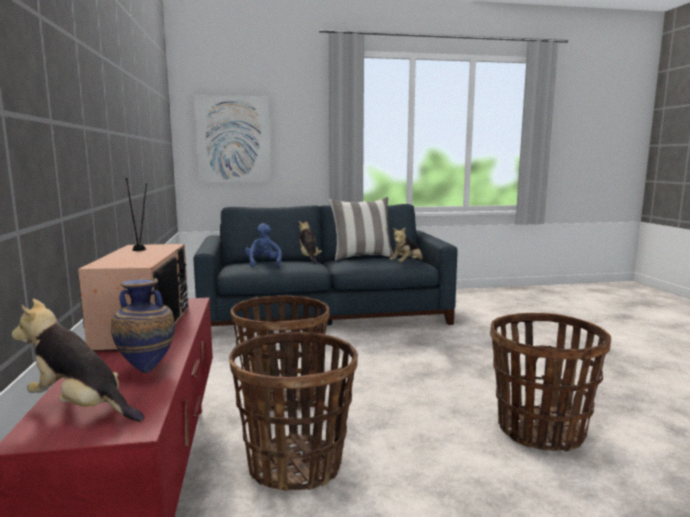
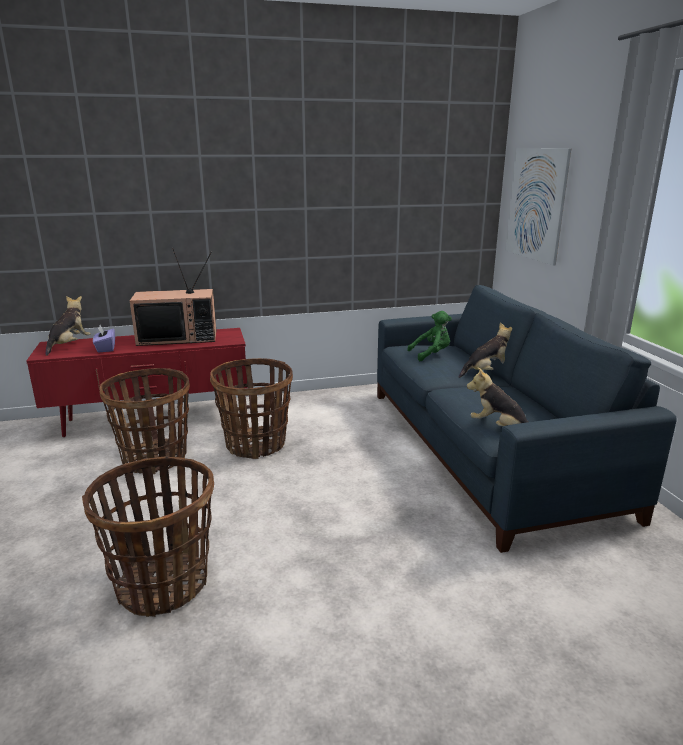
camera: 85 degrees right, 10 degrees up
vase [111,278,175,373] -> purple tissue box [93,325,115,353]
blue plush toy [245,223,282,267] -> green plush toy [407,311,452,361]
pillow [329,197,394,261] -> none

